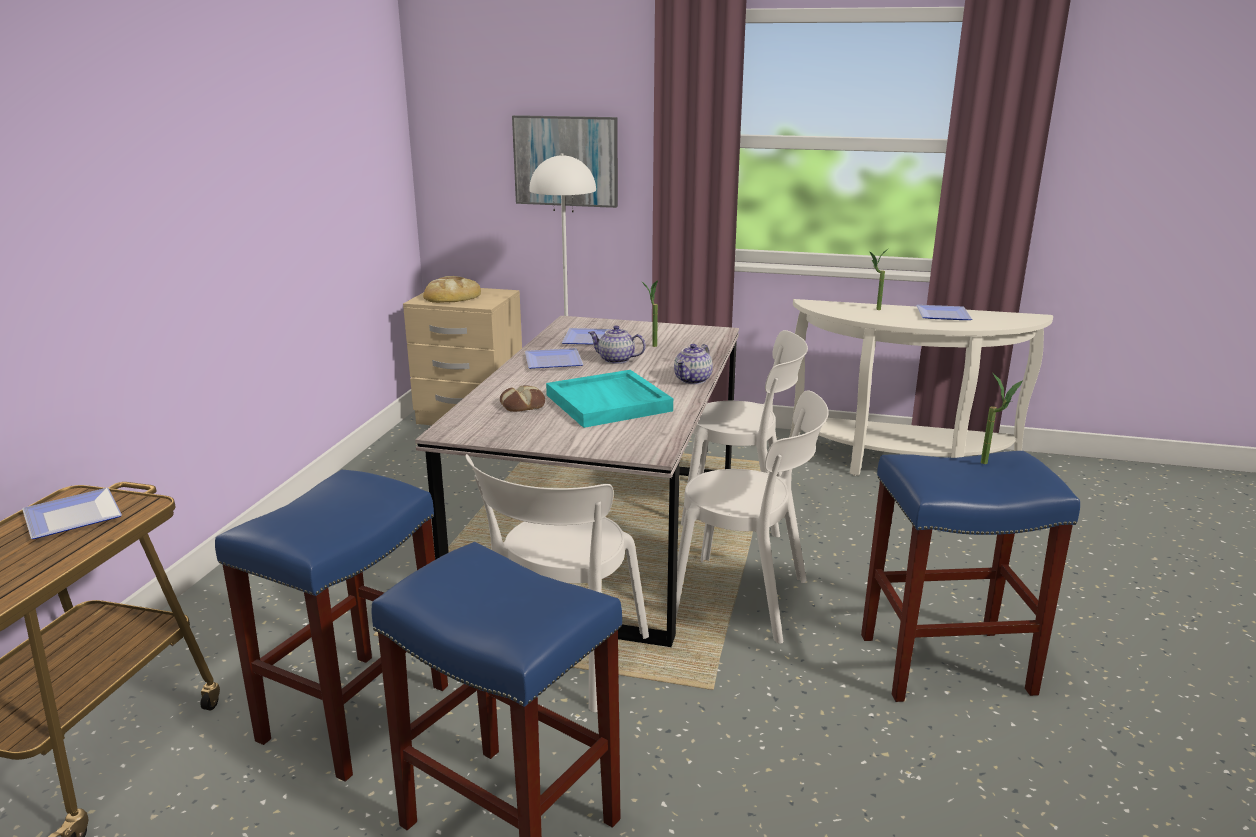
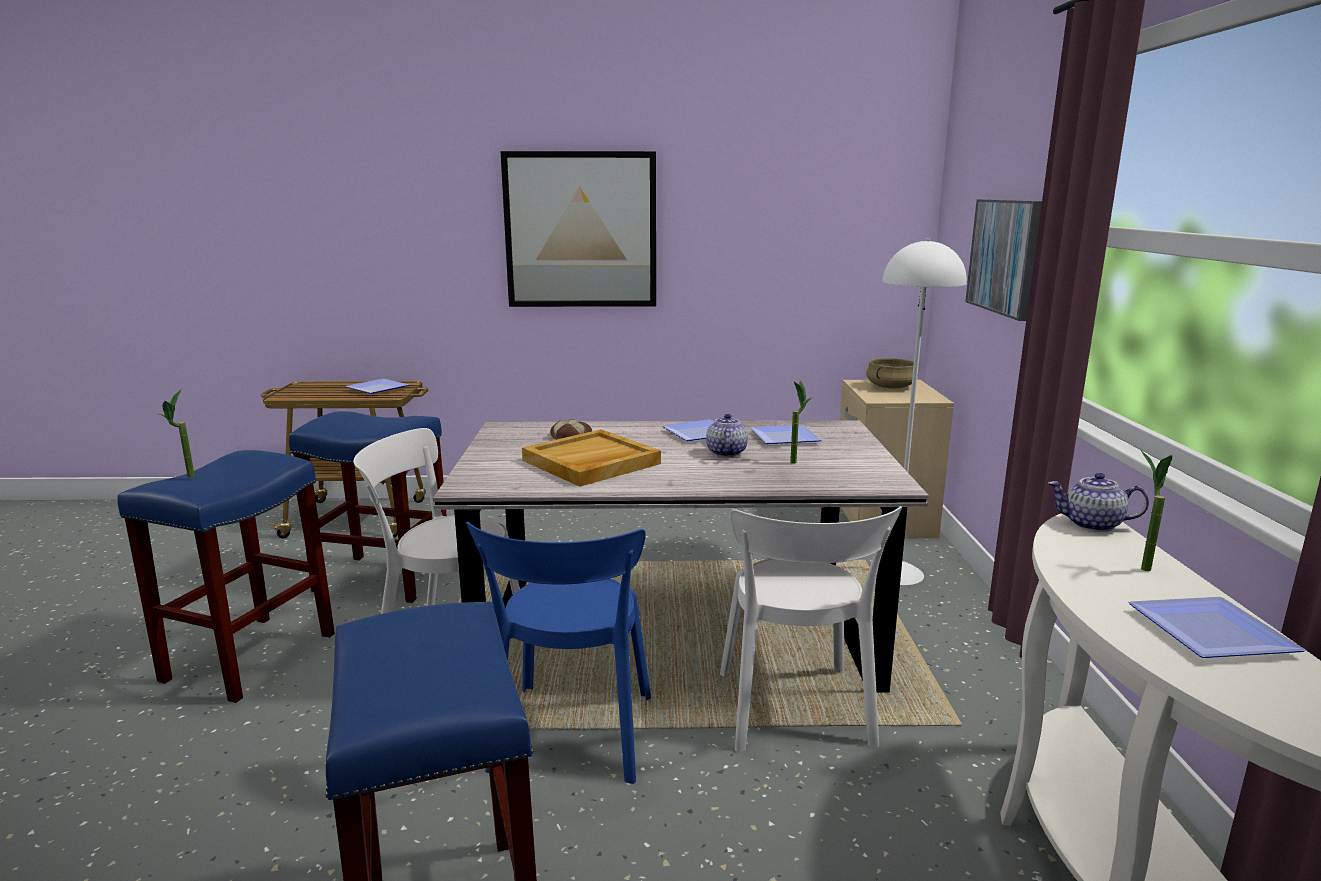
camera: 75 degrees right, 5 degrees down
bread [423,276,481,303] -> beige cooking pot [866,358,918,389]
turquoise tray [546,370,673,428] -> beige tray [522,429,661,487]
teapot [674,344,713,384] -> teapot moved to [1048,473,1149,532]
white chair [676,390,829,644] -> blue chair [466,521,651,784]
potted plant [981,373,1023,464] -> potted plant moved to [156,390,195,478]
none -> picture [501,151,656,307]

